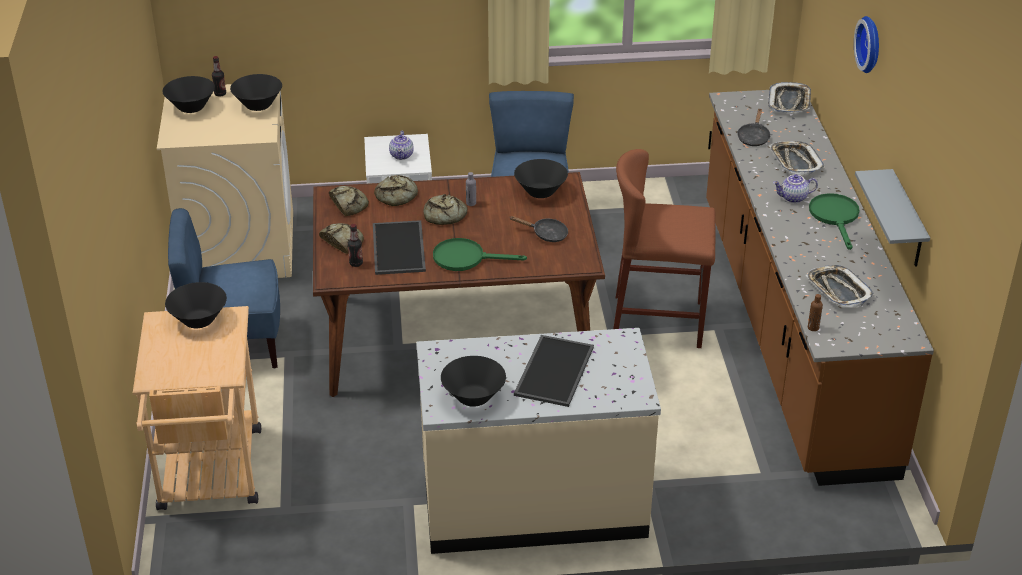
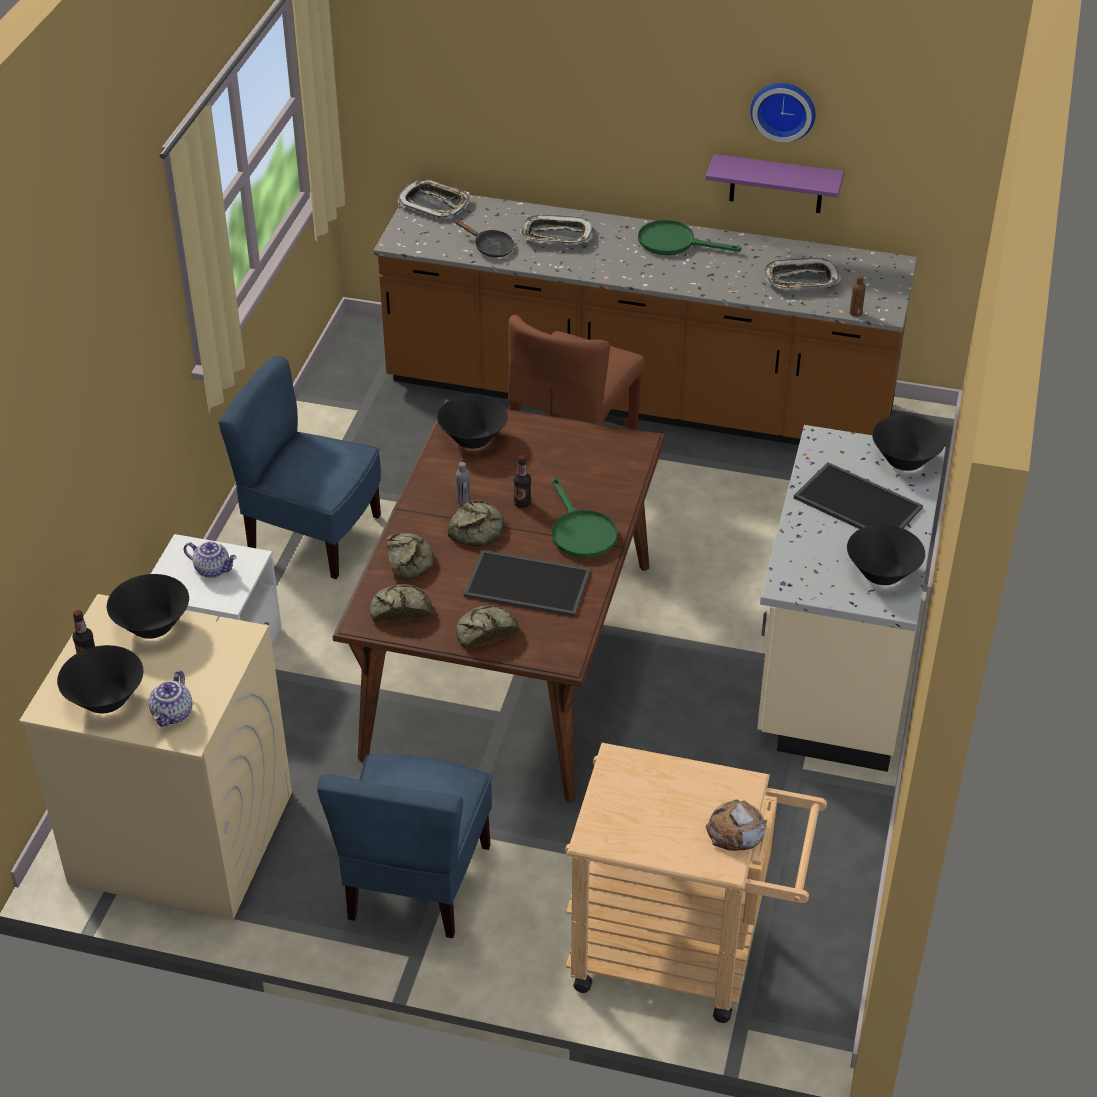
camera: 70 degrees left, 5 degrees up
black bowl [165,282,227,328] -> black bowl moved to [872,415,946,471]
bottle [348,224,363,267] -> bottle moved to [514,455,531,508]
green frying pan [433,238,527,271] -> green frying pan turned 45 degrees counterclockwise [552,477,618,558]
black frying pan [509,216,568,242] -> none
teapot [773,174,818,203] -> teapot moved to [149,670,192,727]
wall clock [854,16,879,73] -> wall clock moved to [750,83,816,142]
grey shelf [855,169,930,267] -> purple shelf [706,154,844,213]
none -> bread [706,800,766,851]

